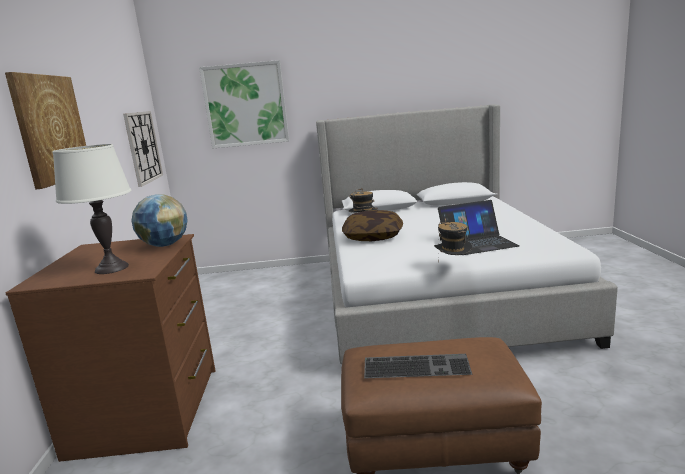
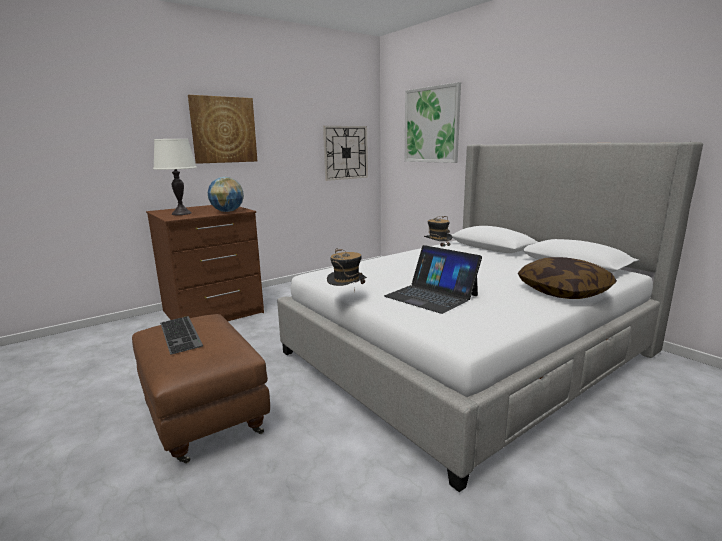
camera: 55 degrees right, 0 degrees up
pillow [342,210,403,241] -> pillow moved to [518,257,617,299]

